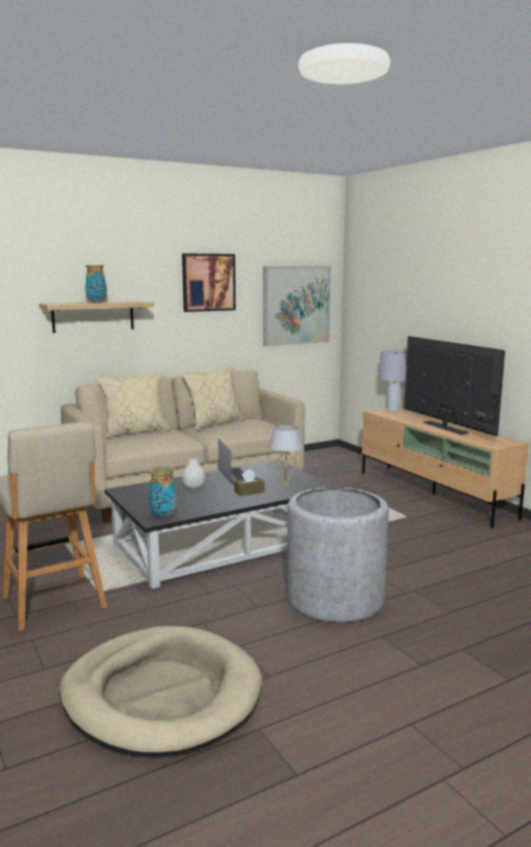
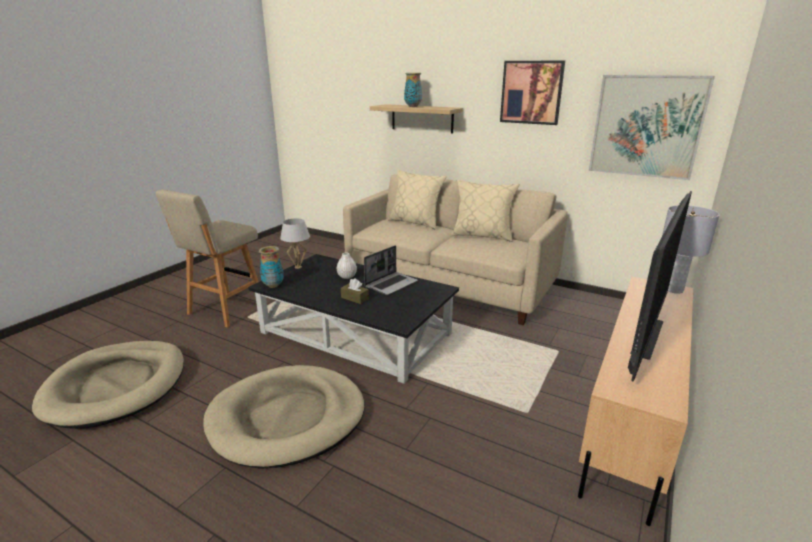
camera: 60 degrees right, 10 degrees up
white table lamp [269,425,303,485] -> white table lamp moved to [280,219,310,269]
grey planter [287,487,389,622] -> beige dog bed [203,365,365,469]

